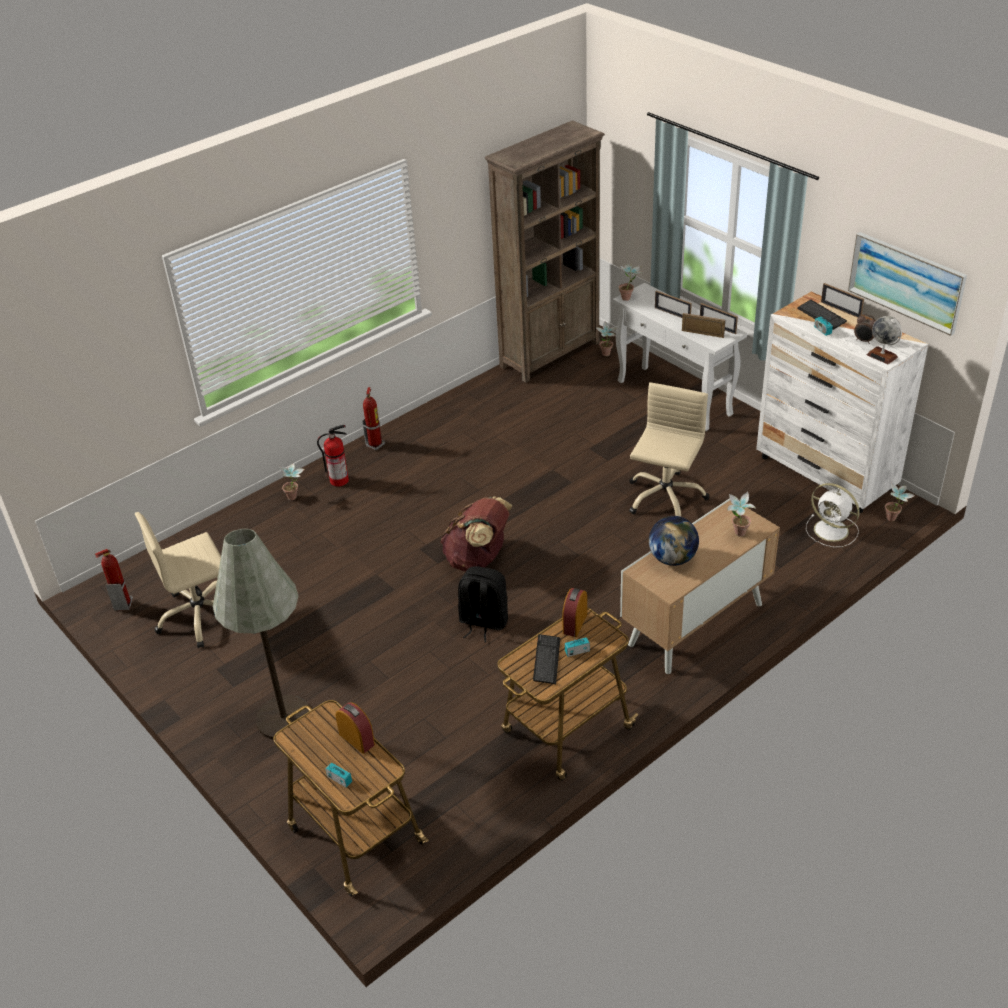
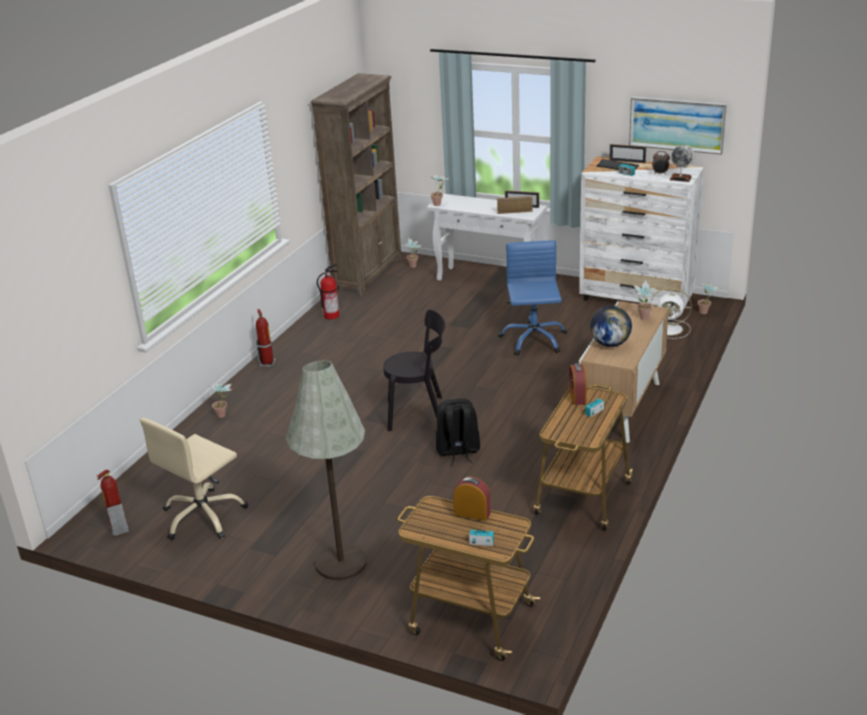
camera: 25 degrees left, 10 degrees down
fire extinguisher [317,425,349,487] -> fire extinguisher moved to [317,264,339,320]
brown backpack [440,496,512,571] -> black chair [383,310,445,431]
keyboard [533,634,560,684] -> none
beige office chair [629,382,709,517] -> blue office chair [498,240,567,356]
picture frame [655,291,692,318] -> none

